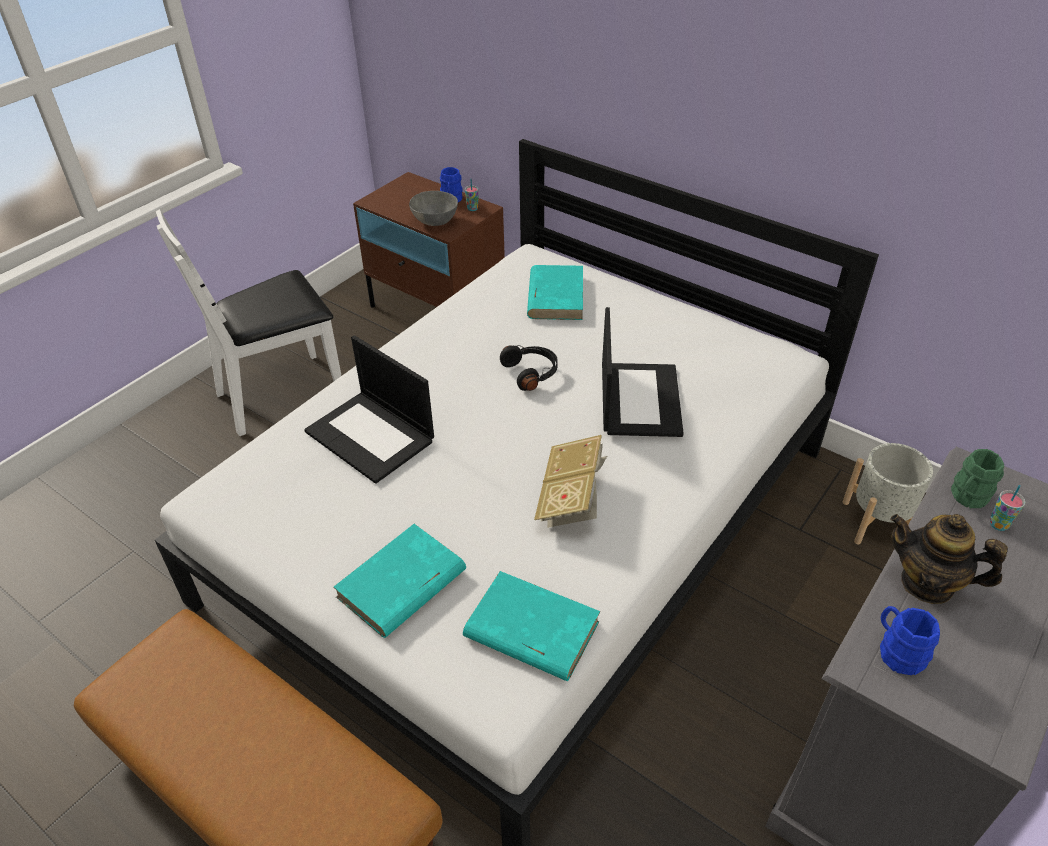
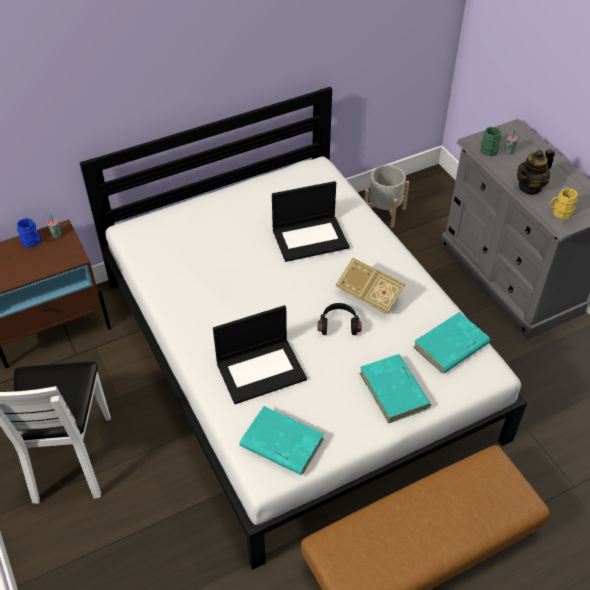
camera: 65 degrees left, 5 degrees up
grey bowl [409,191,458,226] -> none
black headphones [500,345,558,391] -> black headphones moved to [317,303,362,335]
turquoise book [527,265,583,320] -> turquoise book moved to [239,406,324,475]
laptop [602,307,684,437] -> laptop turned 135 degrees clockwise [272,181,350,262]
blue mug [880,606,940,675] -> yellow mug [549,188,578,219]

